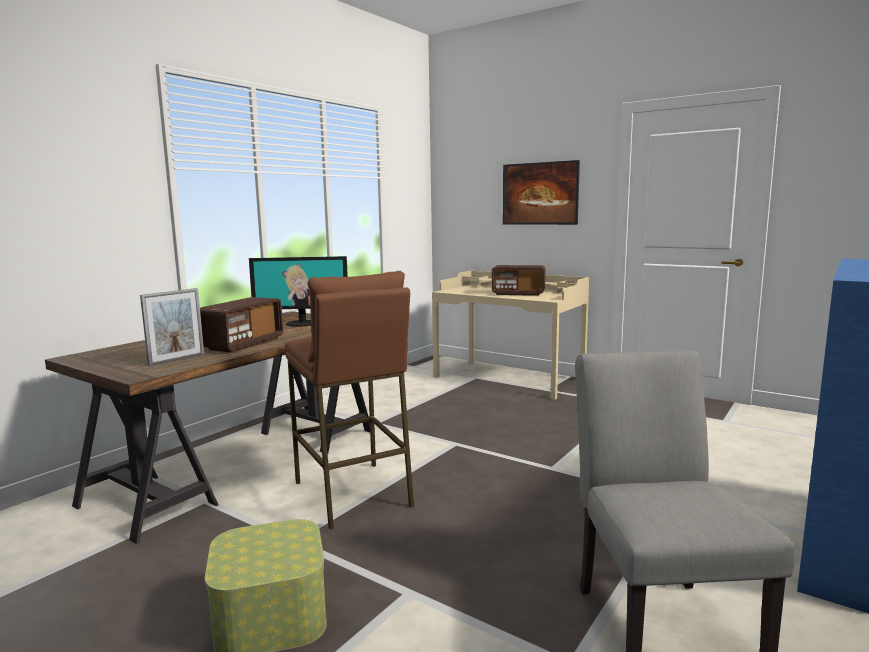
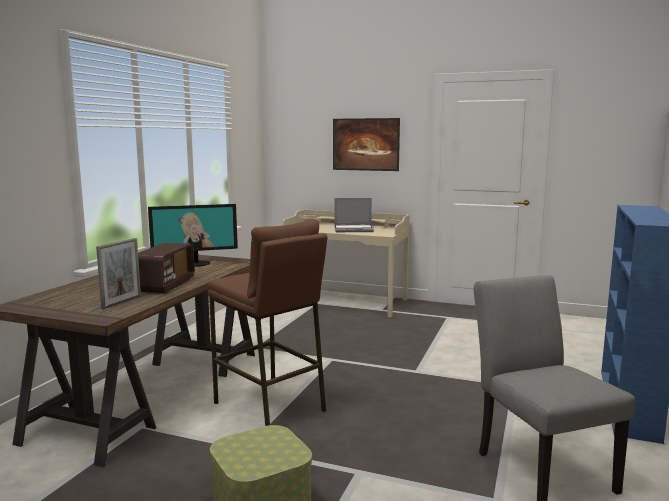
camera: 15 degrees left, 0 degrees up
radio [492,265,545,296] -> laptop [334,198,374,232]

